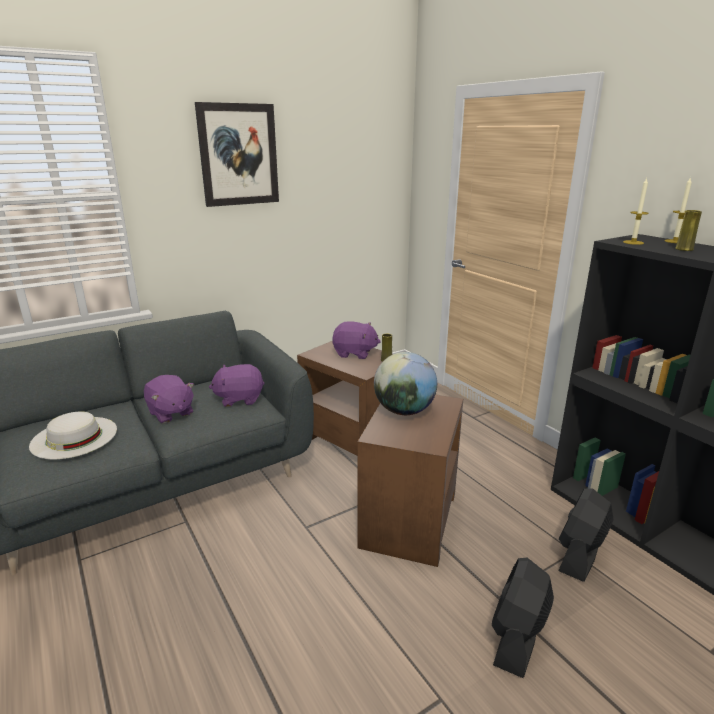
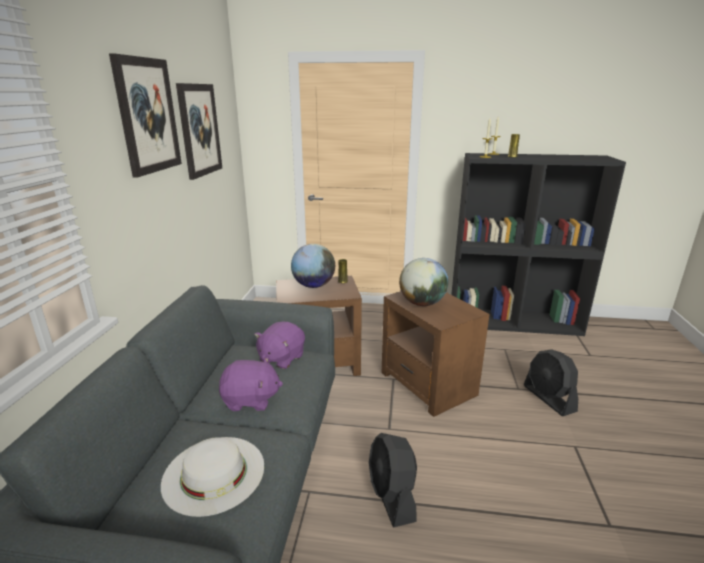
camera: 50 degrees left, 0 degrees up
purple plush toy [332,321,381,359] -> globe [291,244,335,288]
black fan [558,488,614,582] -> black fan moved to [369,433,417,527]
none -> picture [176,83,222,180]

